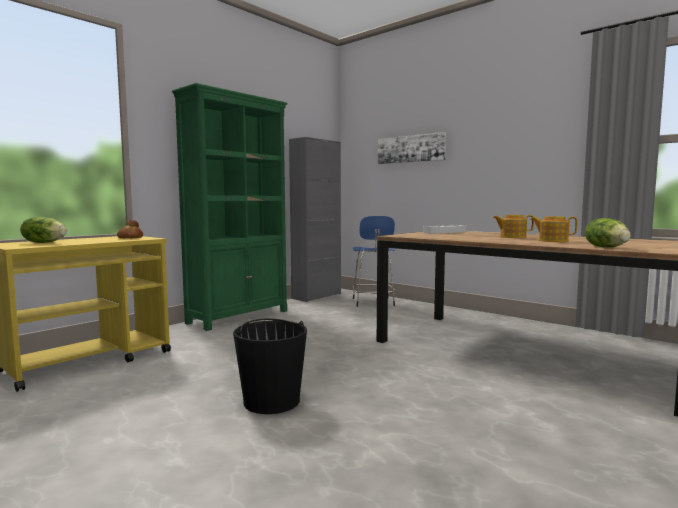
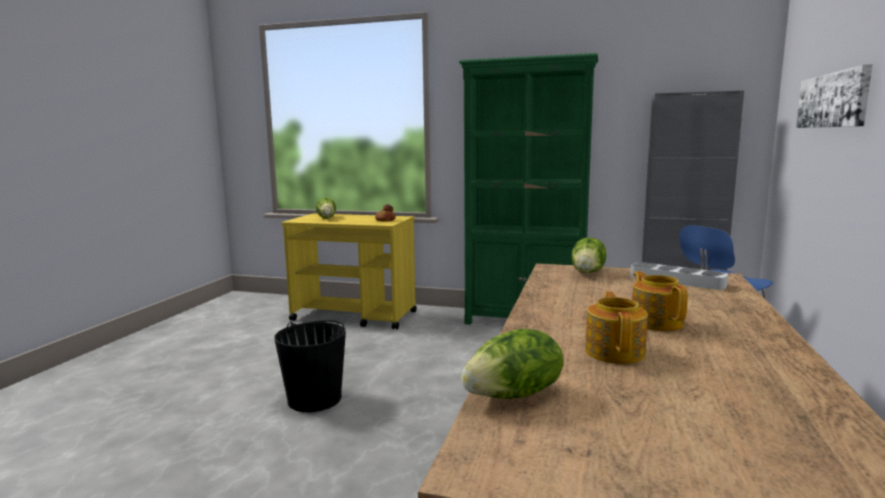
camera: 65 degrees right, 5 degrees up
none -> lettuce [571,237,606,273]

